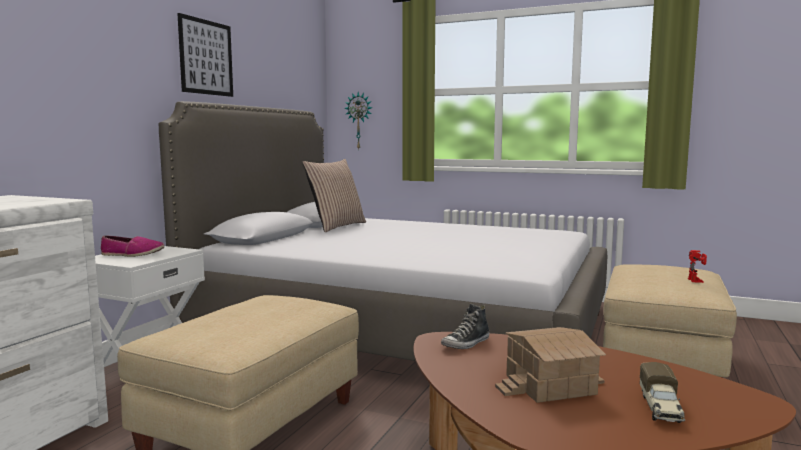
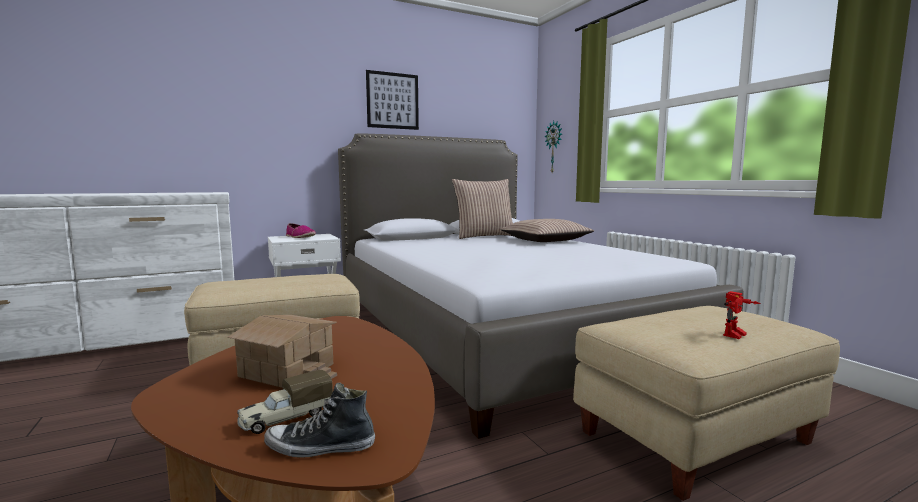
camera: 40 degrees right, 0 degrees up
shoe [441,304,489,349] -> shoe moved to [264,383,375,458]
none -> pillow [500,219,594,242]

